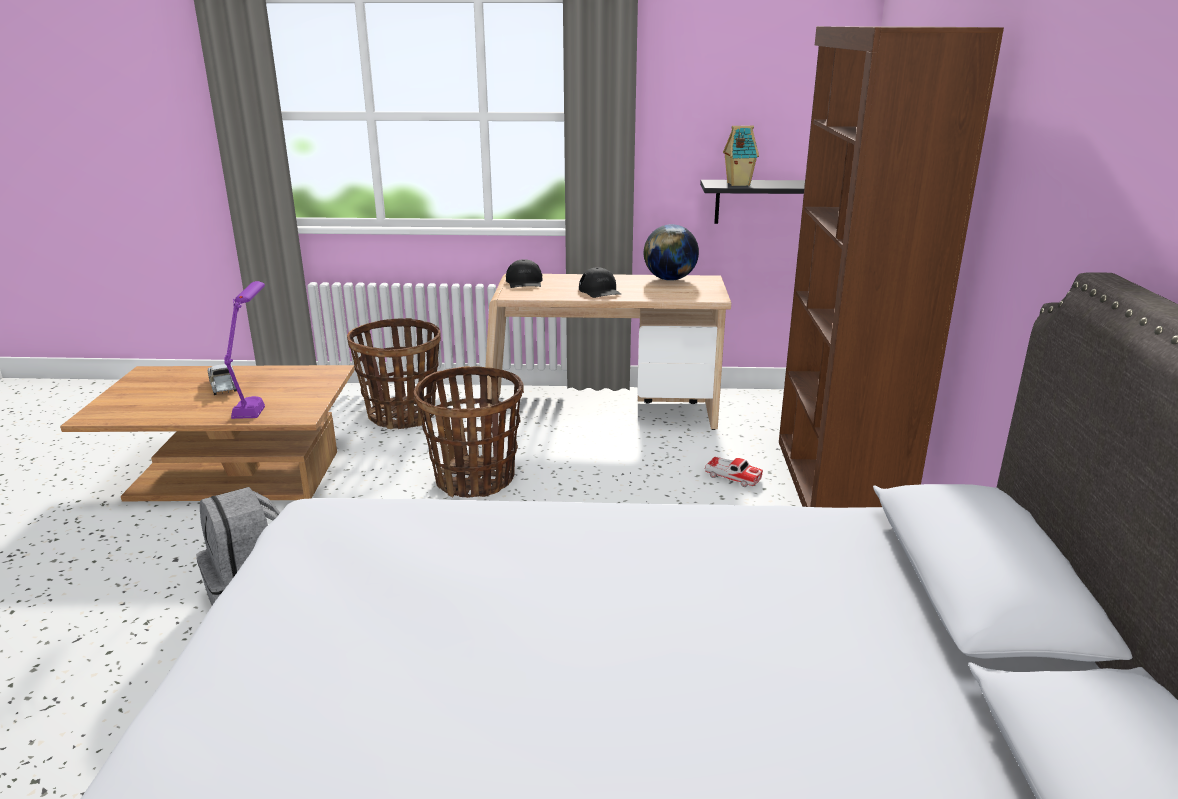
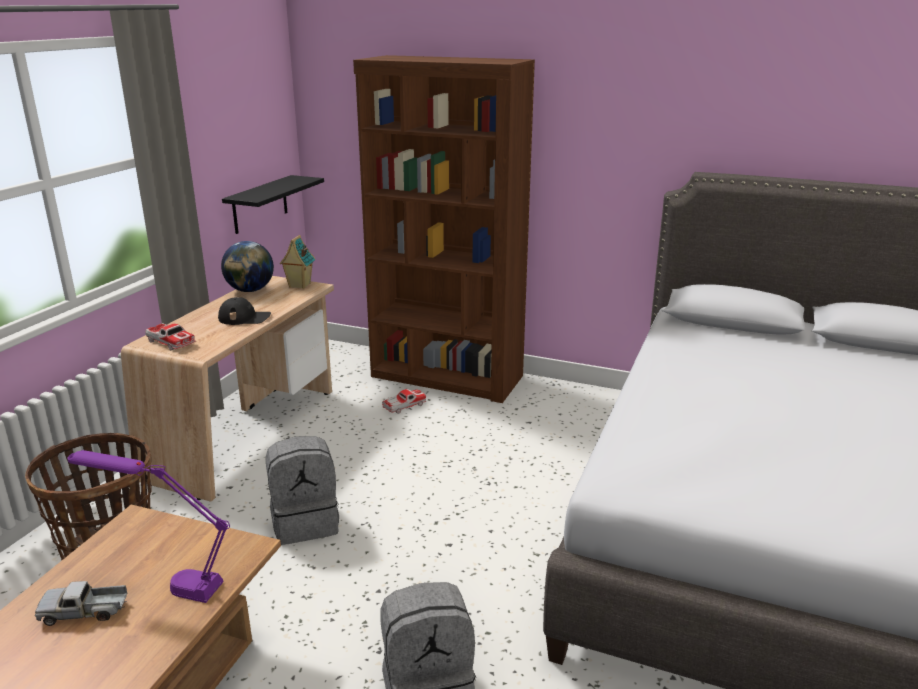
camera: 70 degrees left, 0 degrees up
basket [414,366,524,498] -> grey backpack [265,436,339,545]
black cap [506,259,542,288] -> toy car [145,323,195,350]
toy house [723,125,759,186] -> toy house moved to [280,235,315,289]

